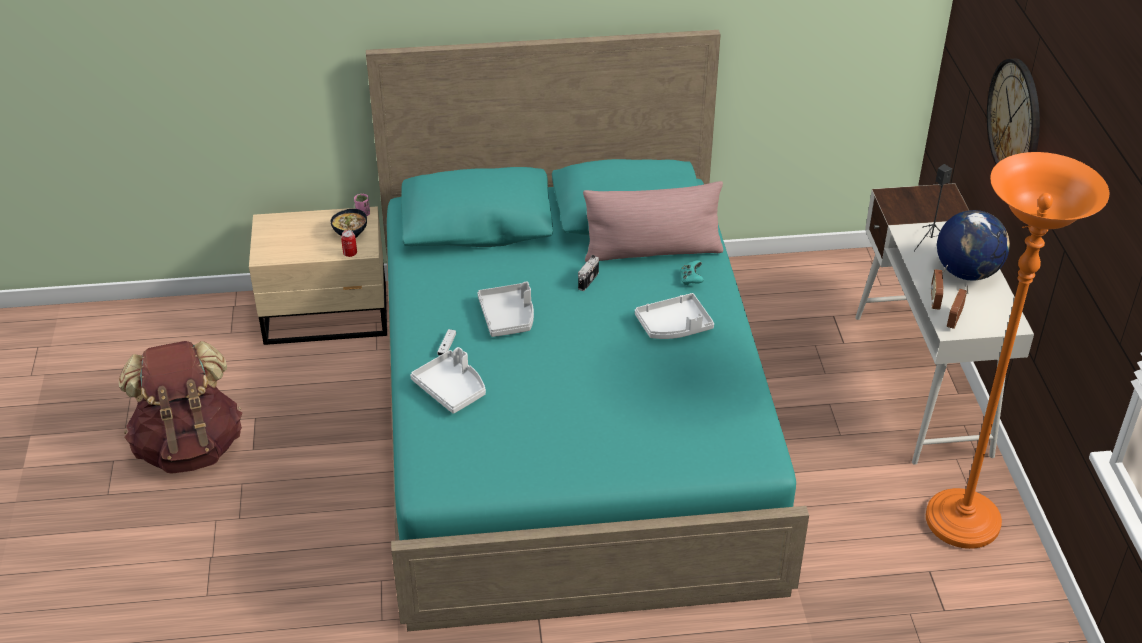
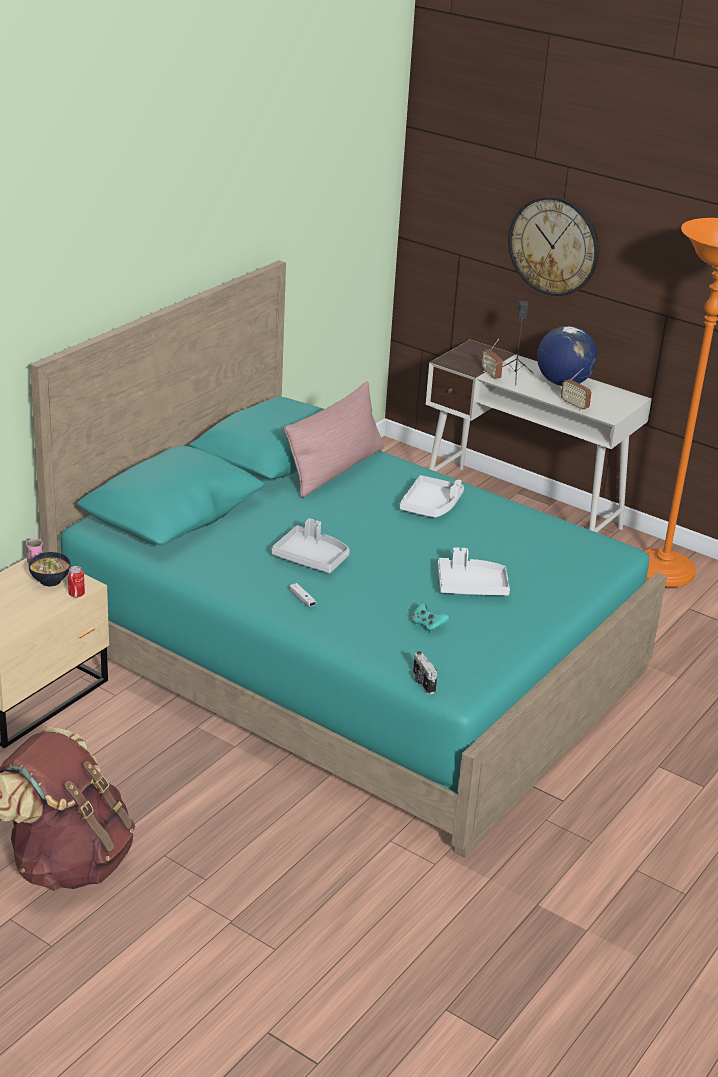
camera: 50 degrees left, 10 degrees down
white tray [410,347,486,414] -> white tray moved to [438,547,510,596]
camera [578,255,599,291] -> camera moved to [413,651,437,695]
turquoise game controller [680,261,704,285] -> turquoise game controller moved to [412,603,449,633]
radio [947,285,969,329] -> radio moved to [481,339,503,380]

